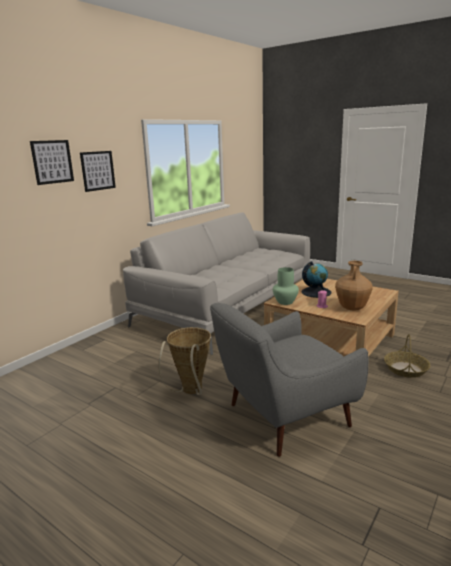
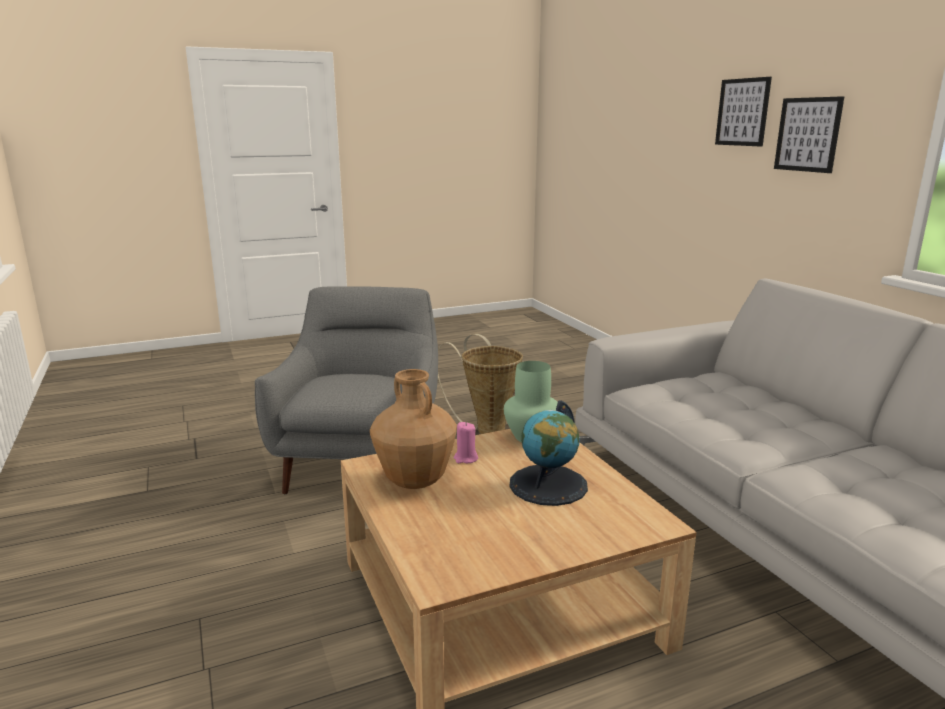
camera: 120 degrees right, 0 degrees up
basket [384,334,431,378] -> none

